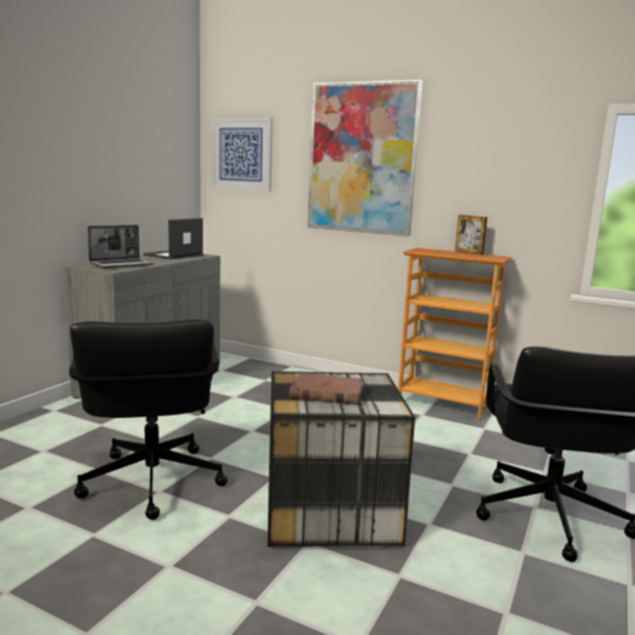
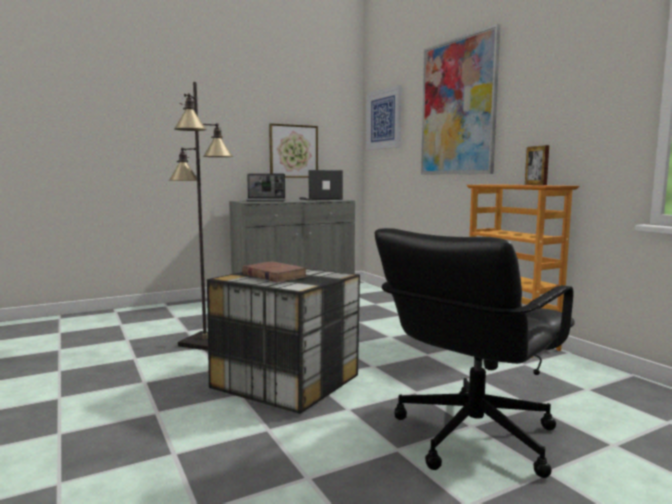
camera: 35 degrees right, 5 degrees down
black office chair [69,320,228,520] -> black floor lamp [169,82,233,351]
none -> picture [269,123,318,178]

